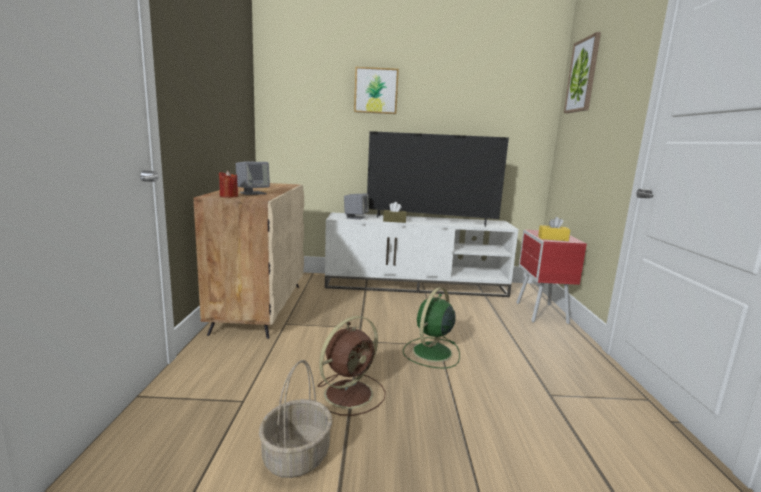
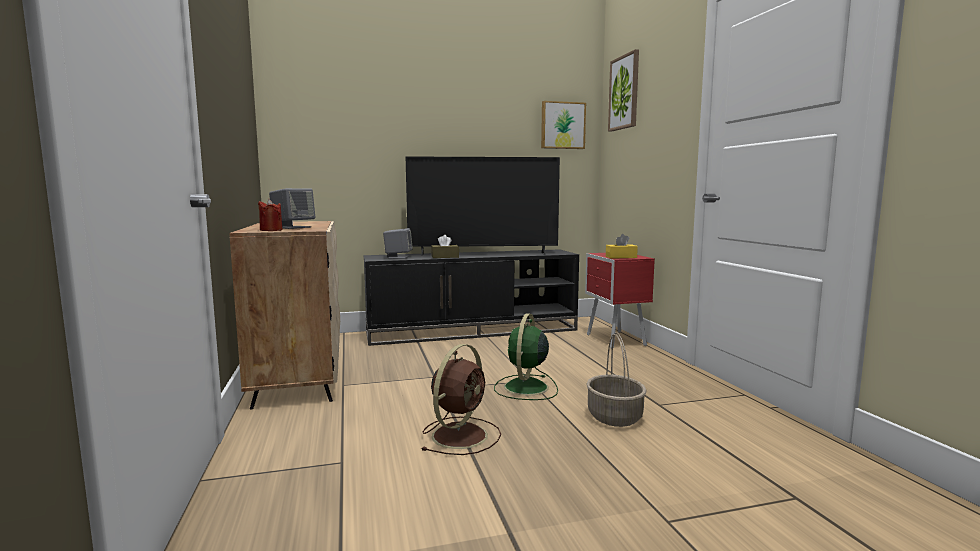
camera: 15 degrees left, 5 degrees down
basket [259,360,332,478] -> basket moved to [586,332,647,427]
white tv stand [325,212,519,297] -> black tv stand [363,249,579,346]
picture [354,67,399,114] -> picture moved to [541,101,586,149]

